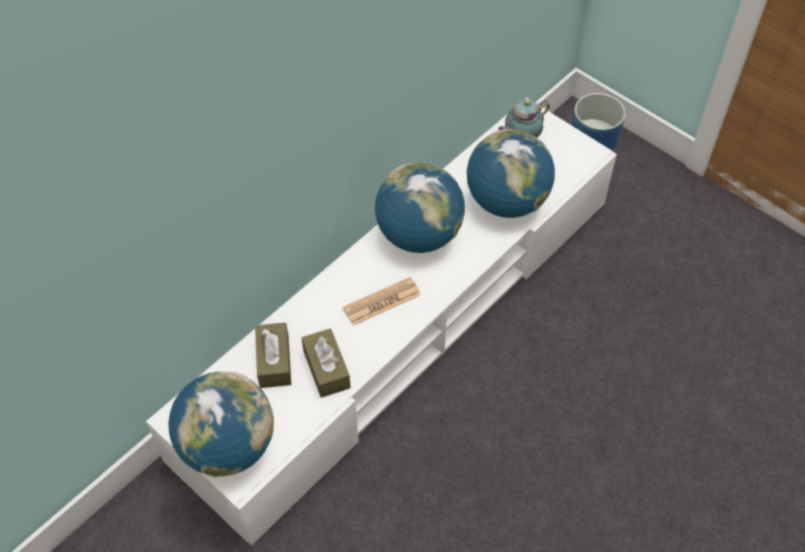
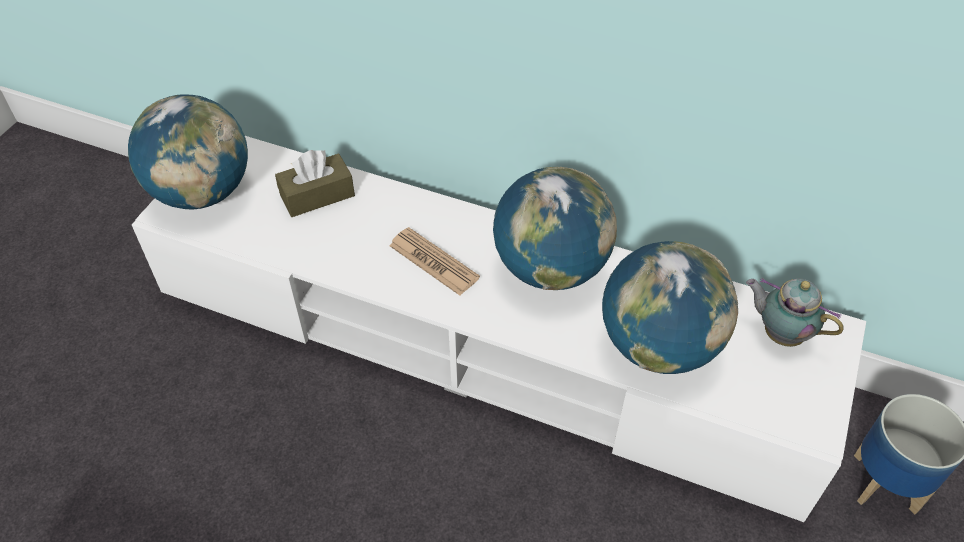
camera: 70 degrees right, 5 degrees down
brown tissue box [301,328,351,398] -> none

